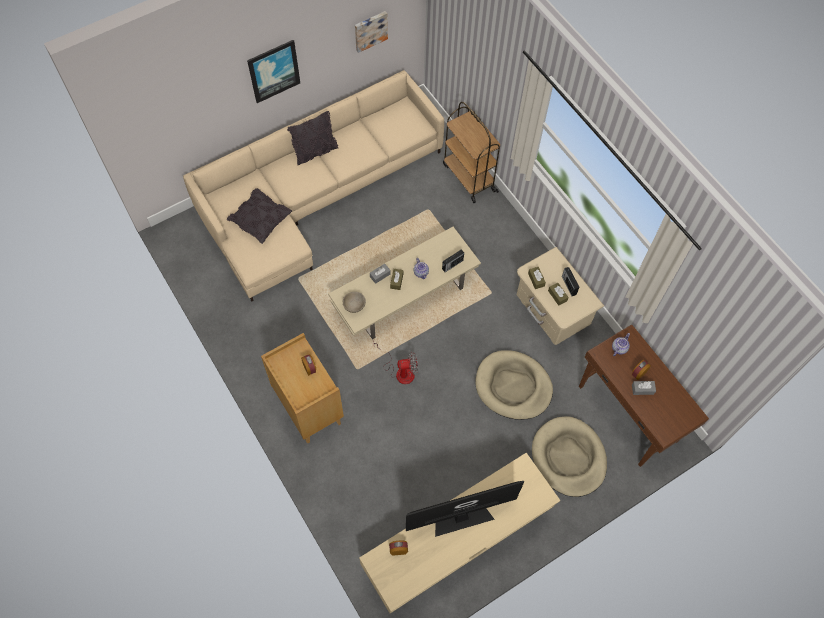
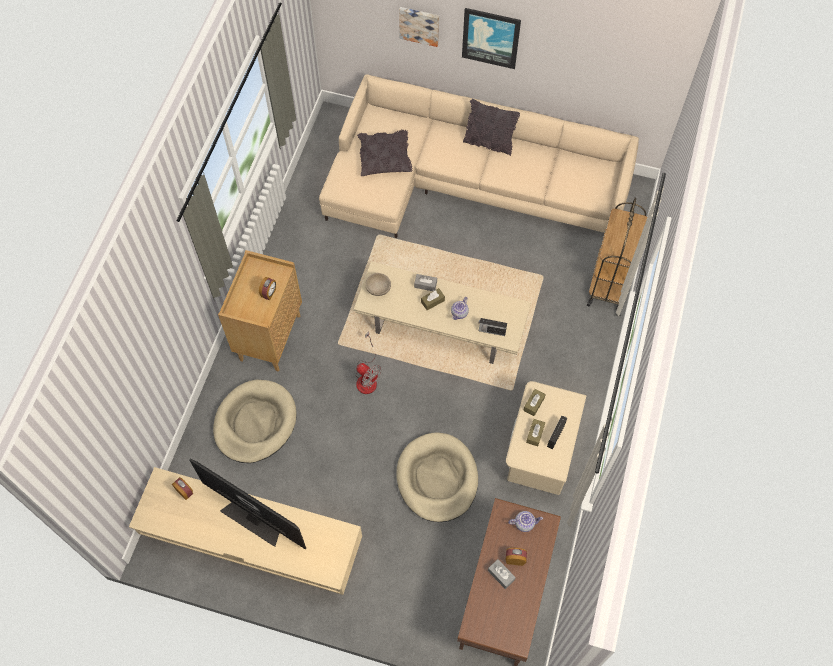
camera: 50 degrees right, 0 degrees up
picture [355,11,388,53] -> picture moved to [399,7,439,47]
beige dog bed [532,417,607,497] -> beige dog bed moved to [213,380,297,463]

